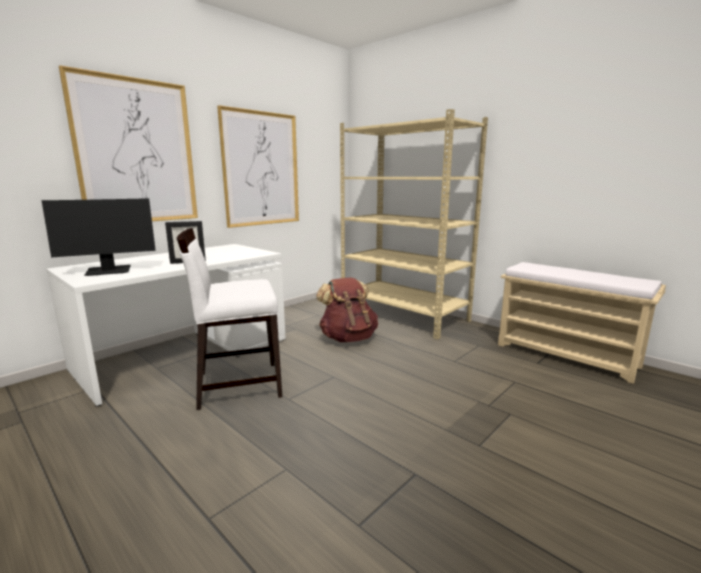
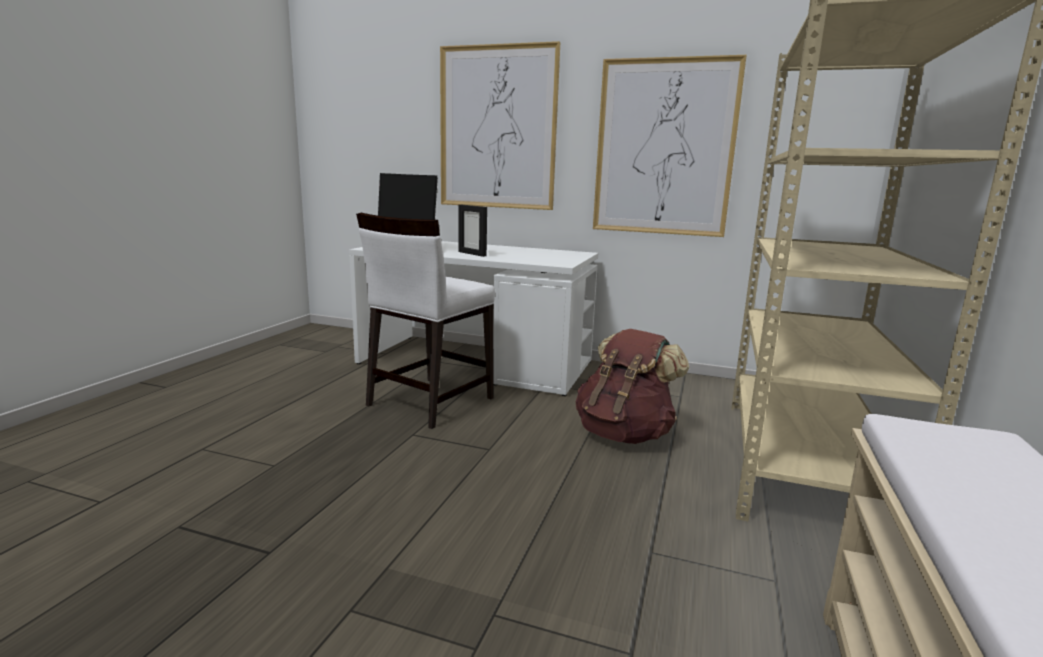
camera: 65 degrees right, 0 degrees up
white chair [177,228,282,410] -> white chair turned 105 degrees counterclockwise [356,213,495,429]

